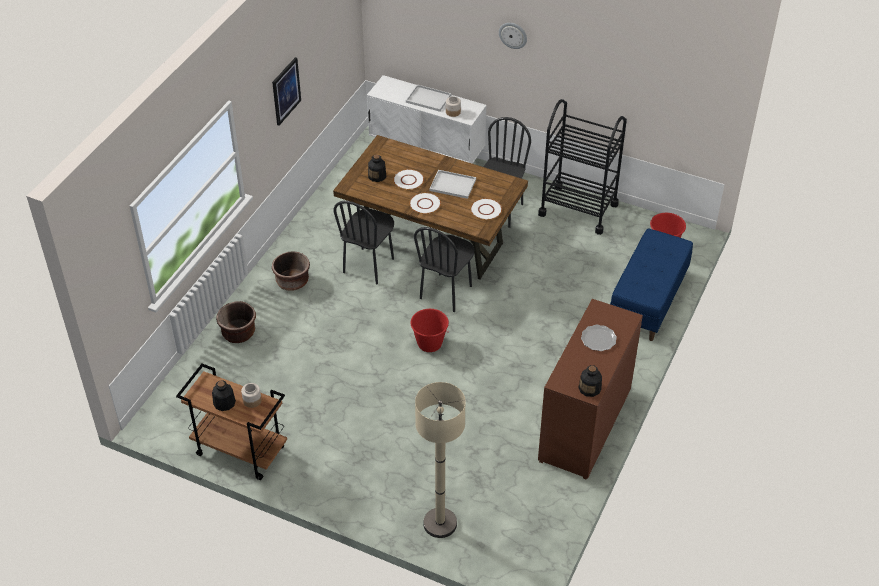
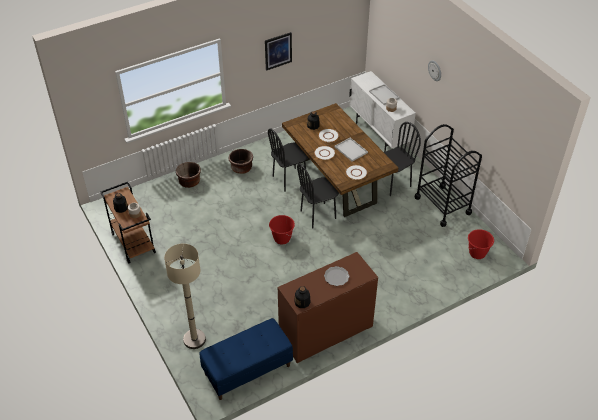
camera: 35 degrees right, 0 degrees up
blue bench [610,228,693,341] -> blue bench moved to [199,318,293,400]

